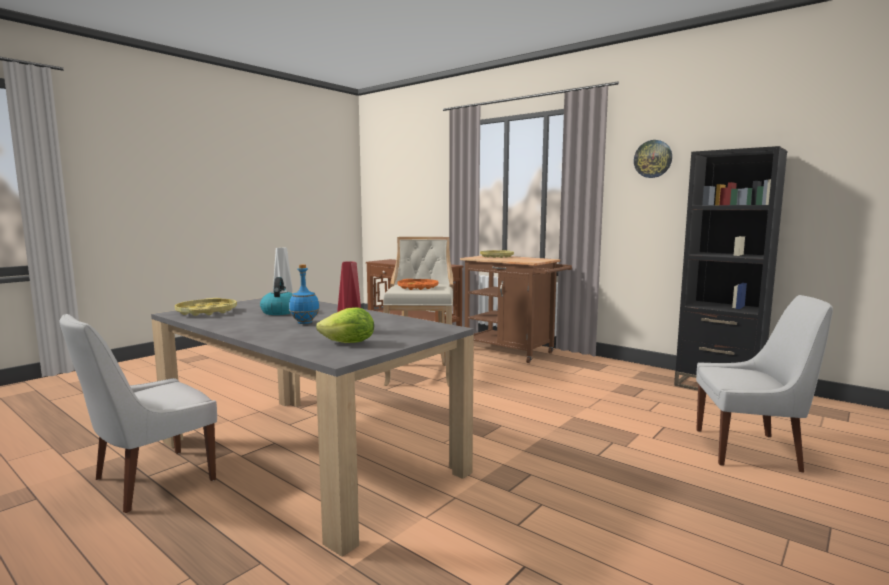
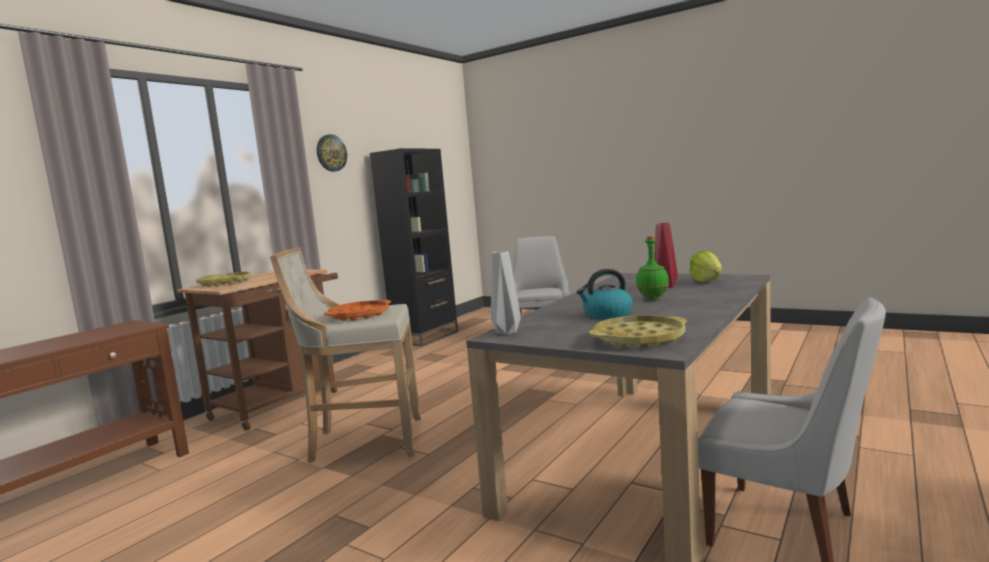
camera: 95 degrees left, 0 degrees up
blue bottle [289,264,320,324] -> green bottle [636,236,669,300]

